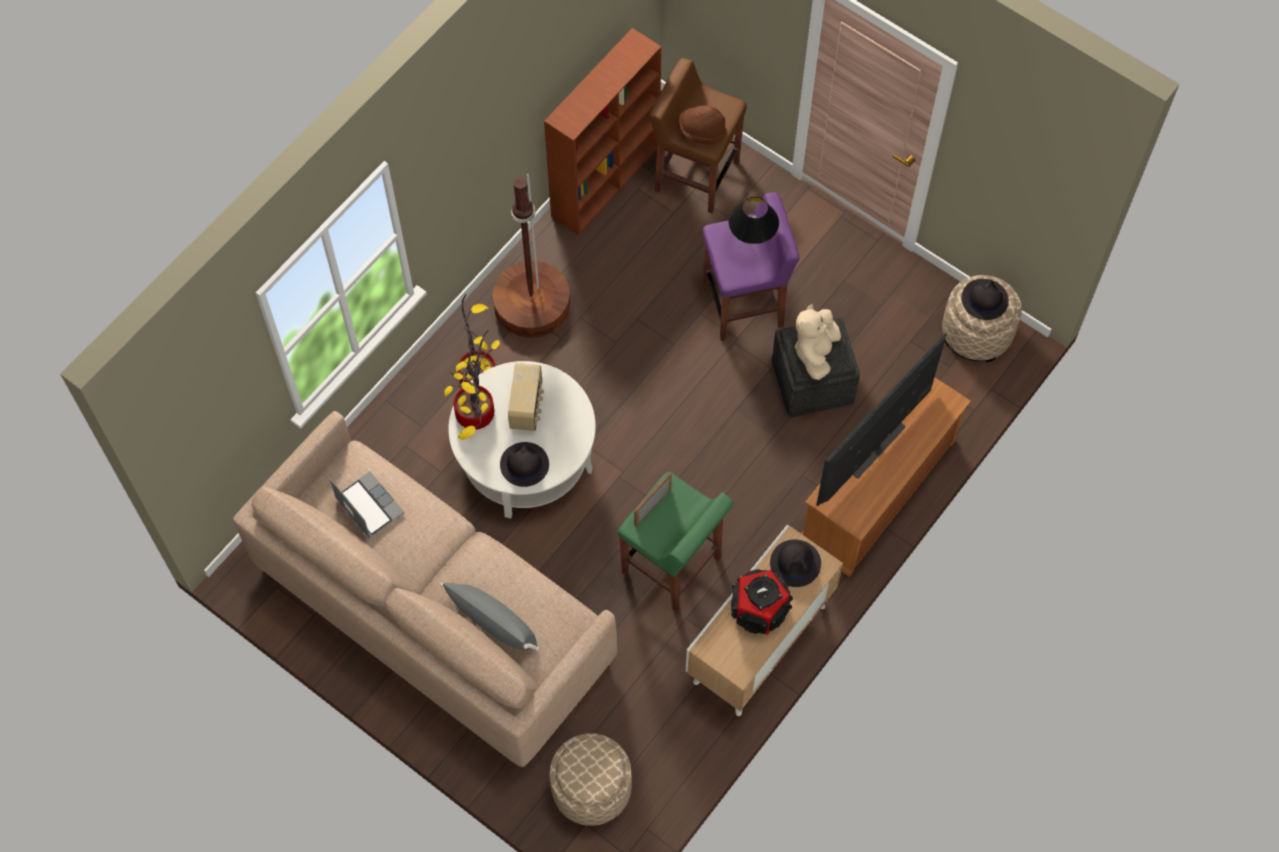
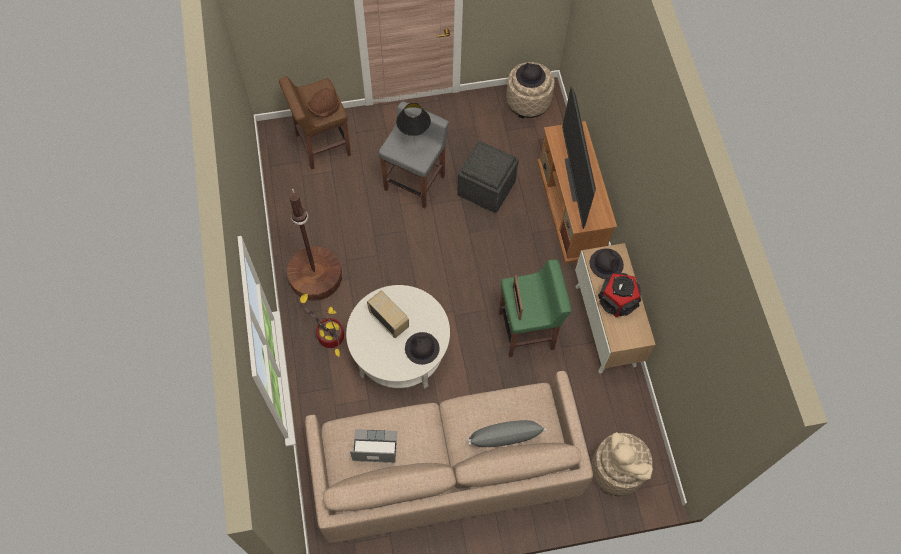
camera: 50 degrees left, 0 degrees up
potted plant [453,330,500,440] -> none
brown bookcase [544,28,661,235] -> none
purple stool [703,192,800,341] -> grey stool [379,101,449,208]
beige plush toy [795,304,841,380] -> beige plush toy moved to [611,432,653,480]

